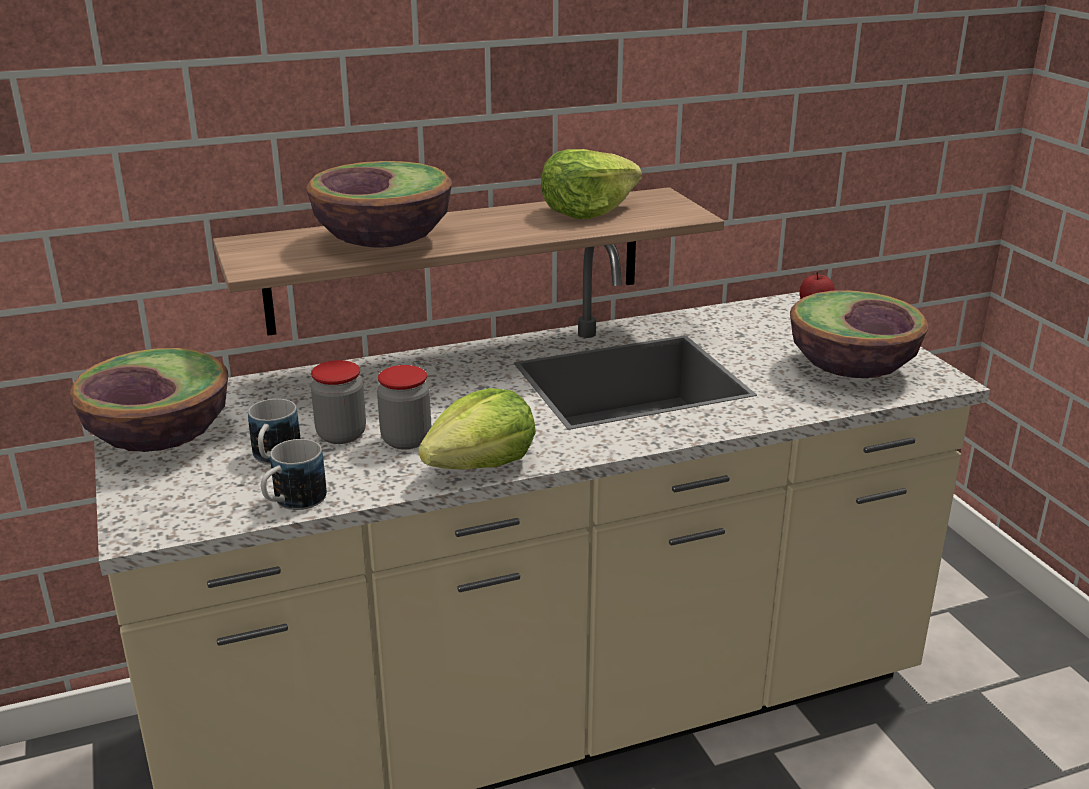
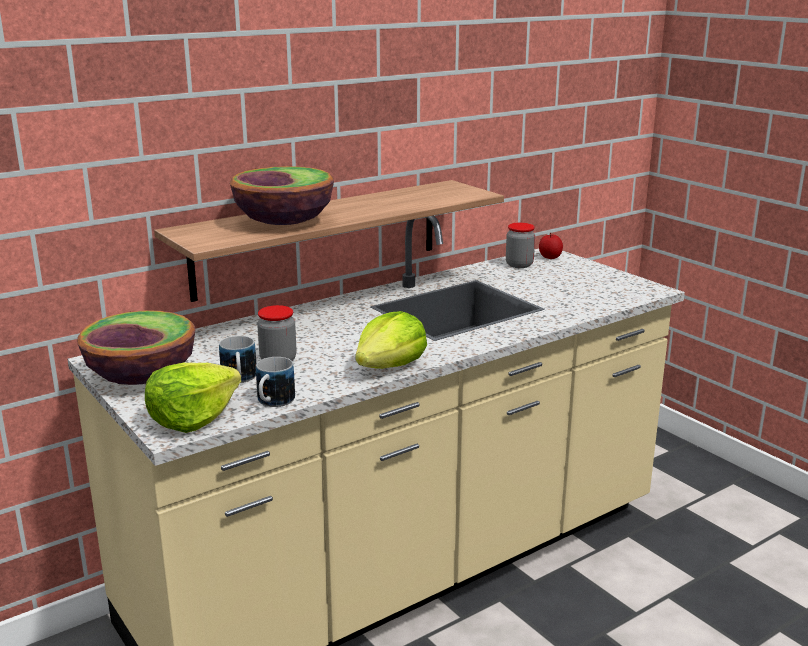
camera: 15 degrees left, 5 degrees down
jar [377,365,431,450] -> jar moved to [506,223,535,268]
lettuce [541,149,642,219] -> lettuce moved to [145,363,241,433]
bowl [790,290,928,378] -> none

